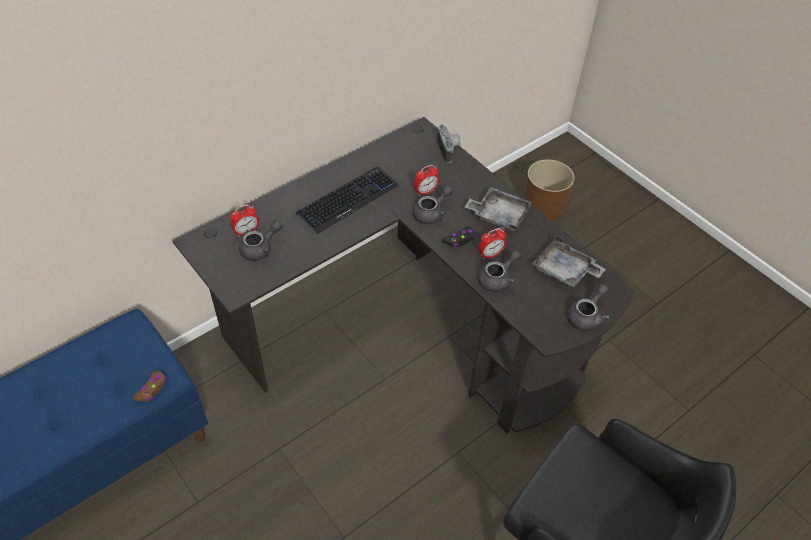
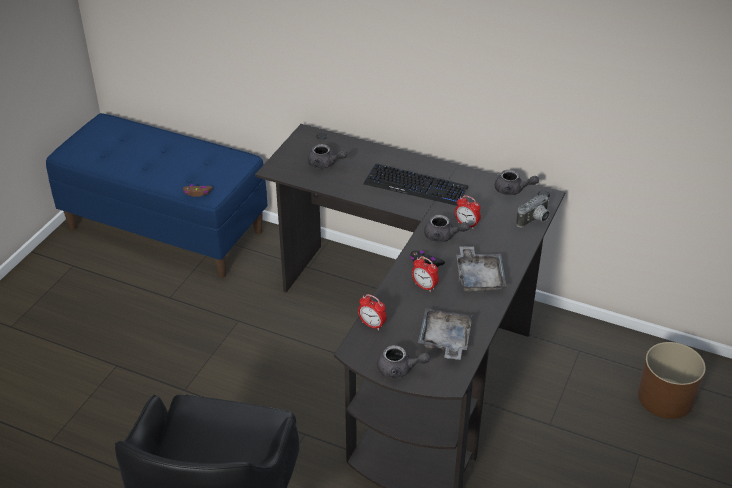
camera: 65 degrees right, 10 degrees down
alarm clock [230,205,259,237] -> alarm clock moved to [358,294,387,330]
grey teapot [478,250,521,292] -> grey teapot moved to [495,170,539,195]

